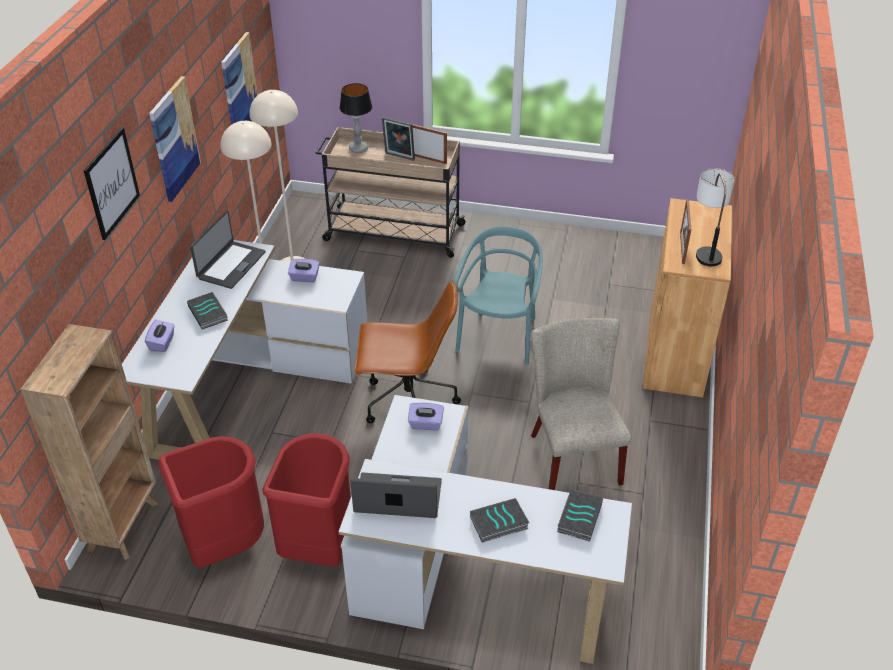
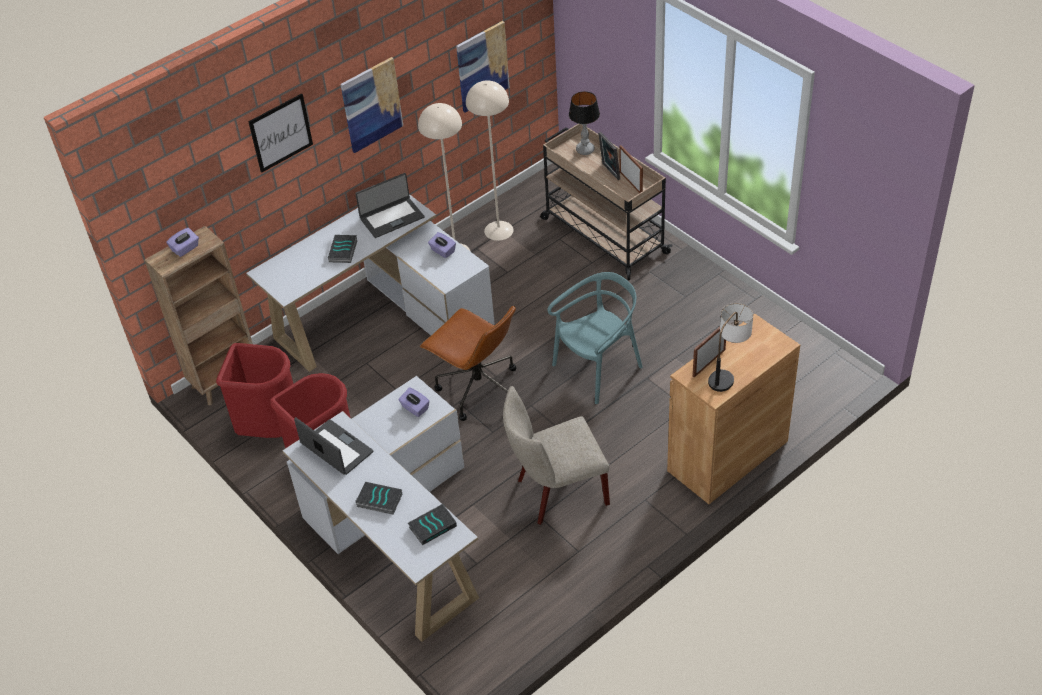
camera: 40 degrees right, 5 degrees up
purple tissue box [145,319,175,352] -> purple tissue box moved to [166,228,199,257]
beige chair [531,318,631,490] -> beige chair turned 135 degrees counterclockwise [503,386,610,525]

